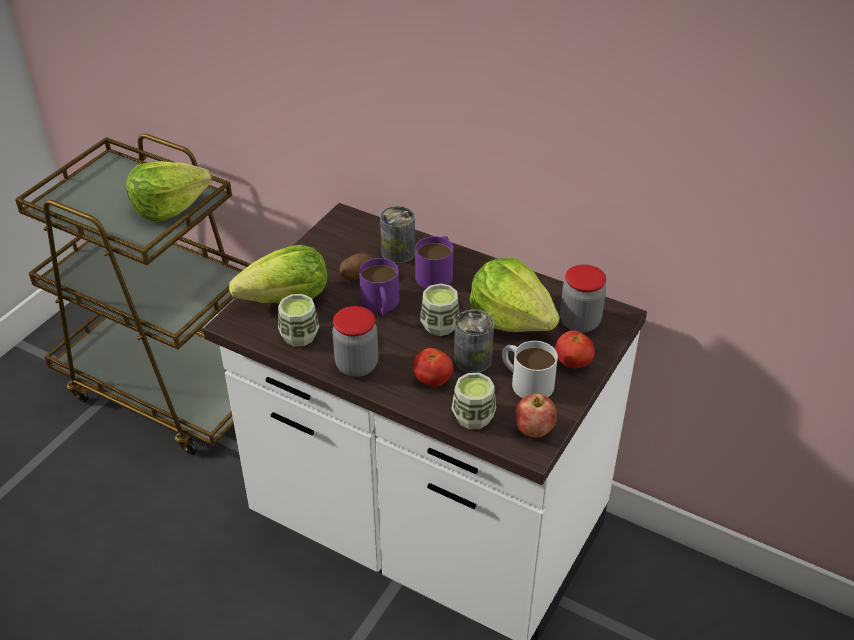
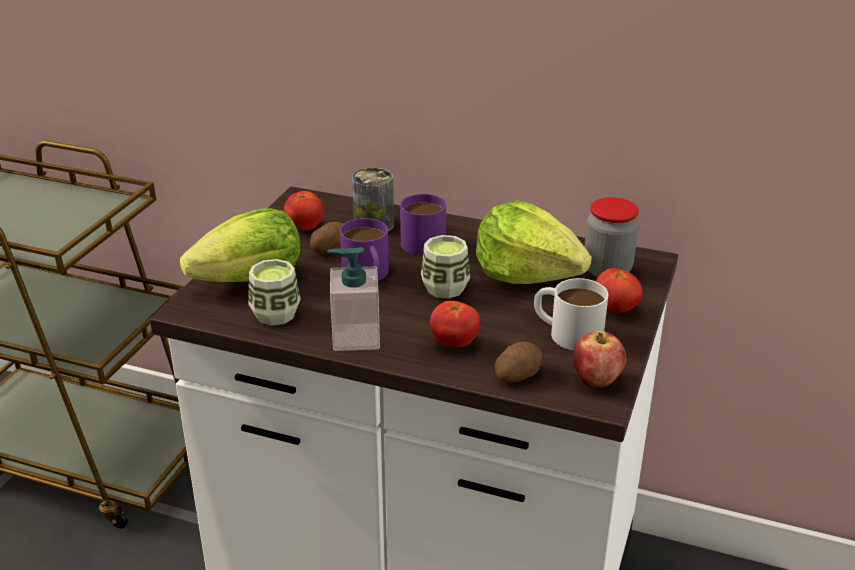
camera: 10 degrees left, 10 degrees down
lettuce [126,161,212,222] -> none
jar [332,306,378,377] -> soap dispenser [327,247,380,351]
cup [451,373,496,429] -> potato [495,342,543,383]
can [454,309,494,373] -> none
none -> tomato [284,191,324,231]

